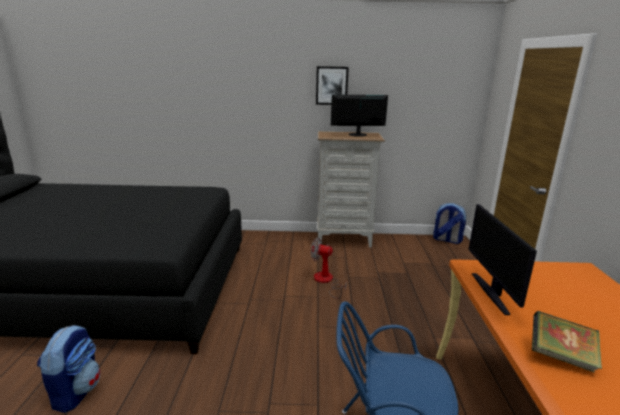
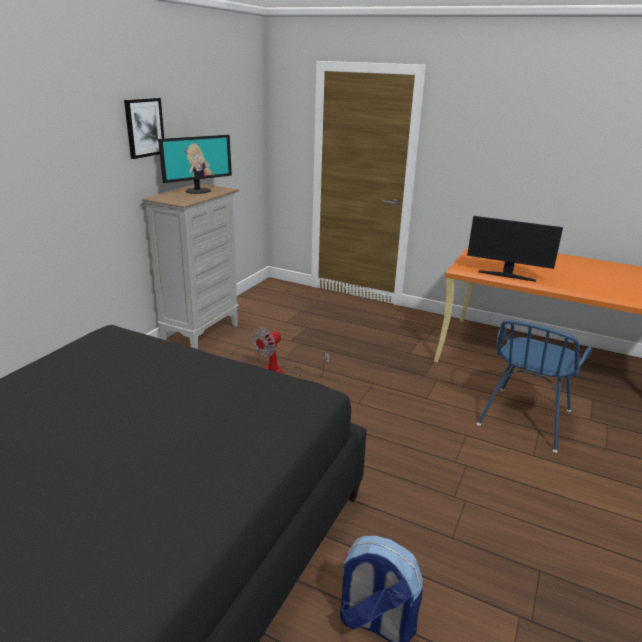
camera: 65 degrees left, 5 degrees up
monitor [331,94,388,137] -> monitor turned 150 degrees counterclockwise [158,135,232,194]
backpack [433,203,466,244] -> none
book [532,311,602,373] -> none

